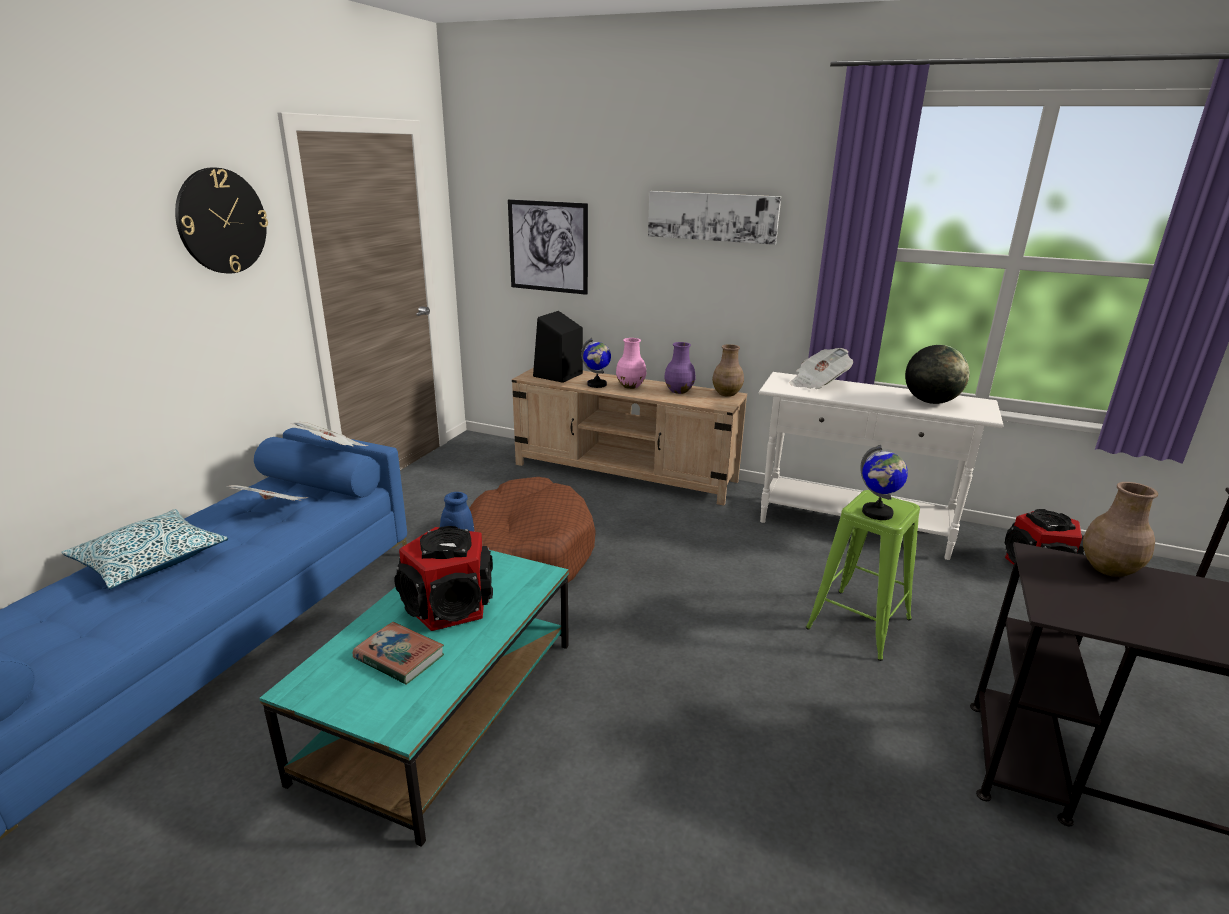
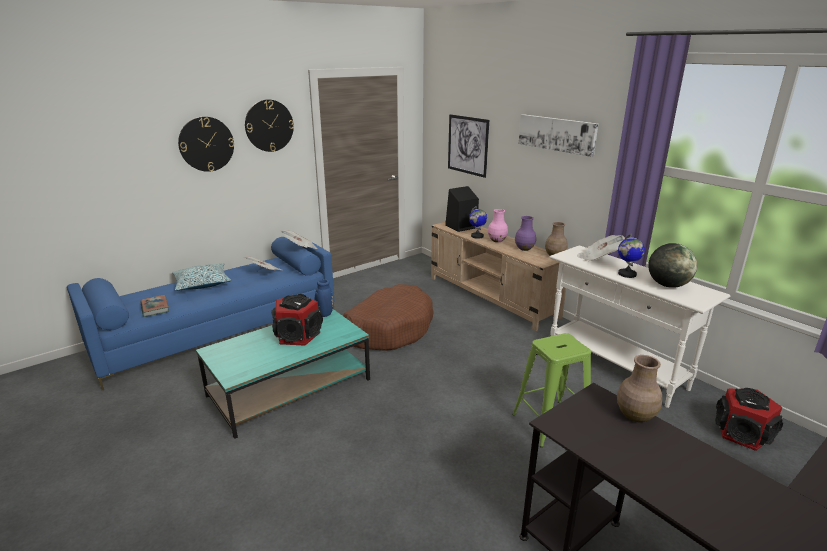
camera: 30 degrees right, 0 degrees up
book [353,622,444,685] -> book moved to [141,295,169,317]
globe [860,445,908,520] -> globe moved to [618,233,645,278]
none -> wall clock [178,116,234,172]

